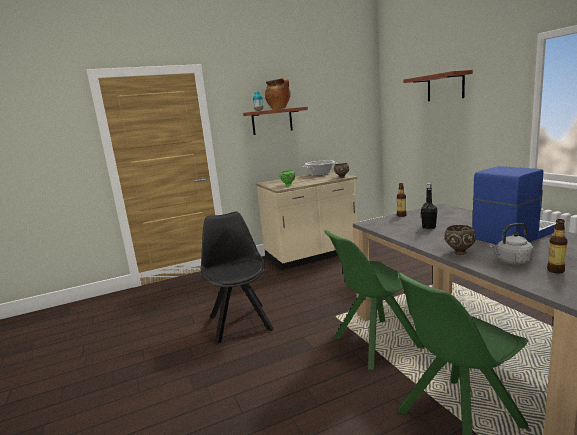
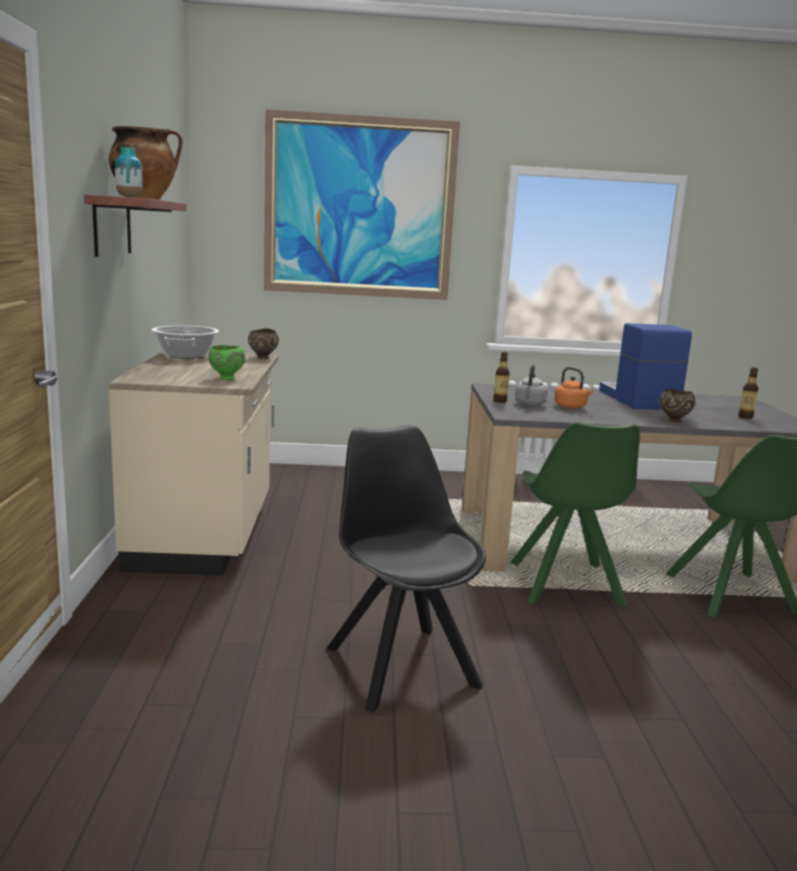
camera: 70 degrees left, 0 degrees up
black chair [201,211,274,344] -> black chair turned 60 degrees clockwise [327,425,486,713]
shelf [403,70,473,101] -> picture [264,109,460,300]
black bottle [421,183,437,229] -> orange kettle [554,367,593,409]
grey kettle [489,223,534,265] -> grey kettle moved to [515,364,548,406]

